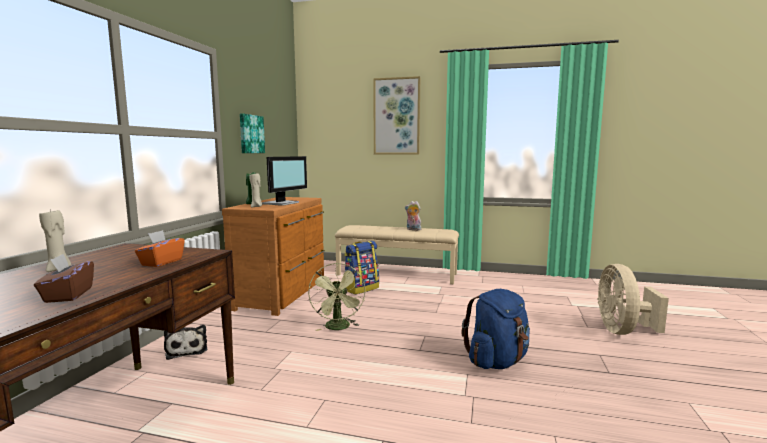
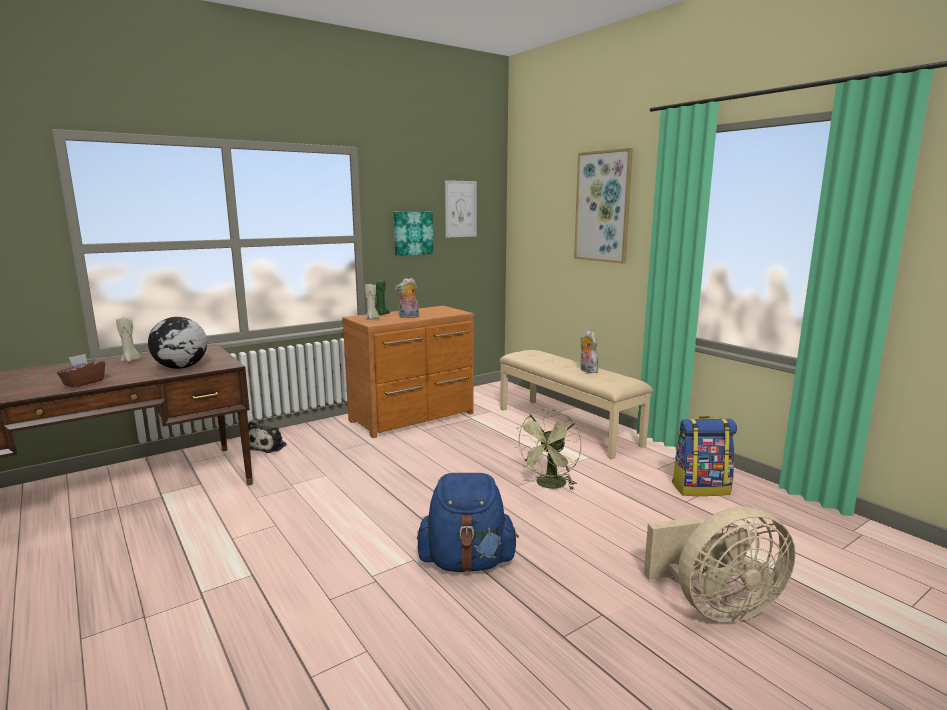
camera: 40 degrees right, 5 degrees up
orange tissue box [135,230,185,267] -> globe [148,317,207,369]
monitor [262,156,307,206] -> plush toy [395,278,419,318]
green fan [308,263,365,331] -> green fan moved to [514,409,582,490]
backpack [345,241,379,294] -> backpack moved to [672,416,737,496]
beige fan [597,264,669,335] -> beige fan turned 150 degrees counterclockwise [644,506,795,622]
none -> picture [445,180,477,238]

